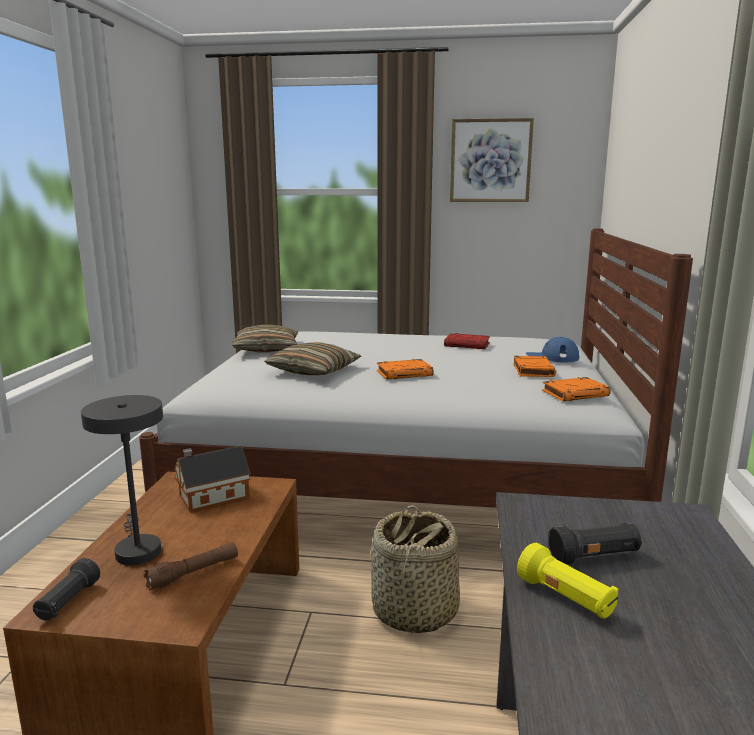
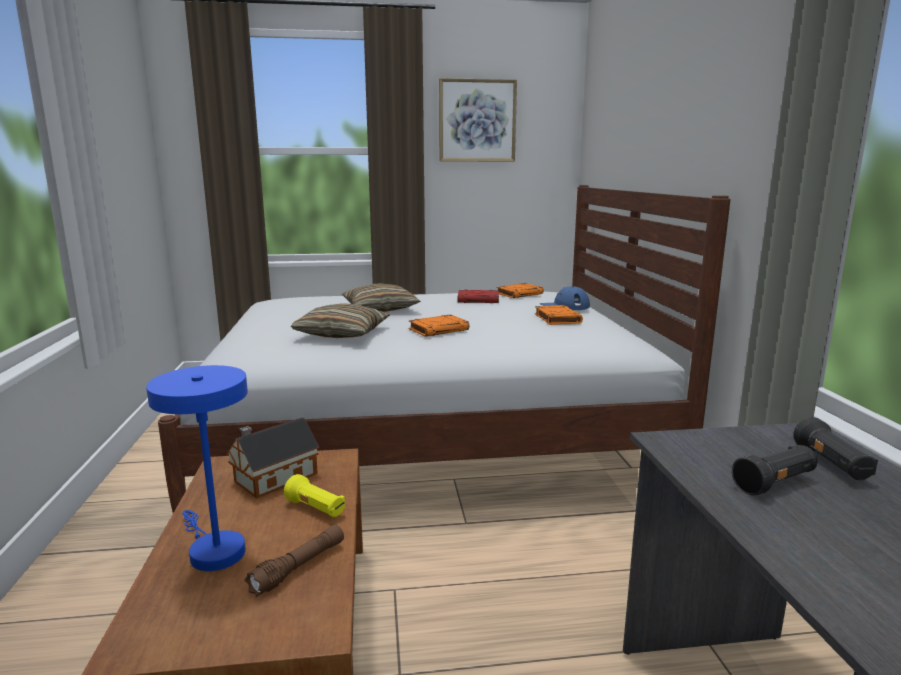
camera: 15 degrees left, 0 degrees up
black flashlight [33,558,100,620] -> black flashlight moved to [793,417,878,480]
grey table lamp [81,395,163,565] -> blue table lamp [146,365,248,571]
pillow [232,325,298,353] -> pillow moved to [342,284,421,312]
basket [371,505,460,634] -> none
yellow flashlight [517,543,618,619] -> yellow flashlight moved to [284,474,345,517]
orange book [542,377,611,401] -> orange book moved to [496,283,544,298]

